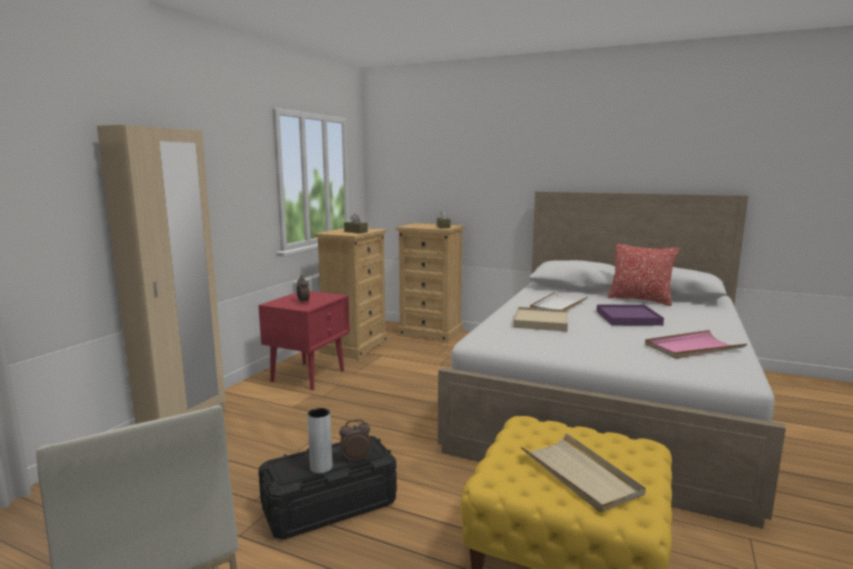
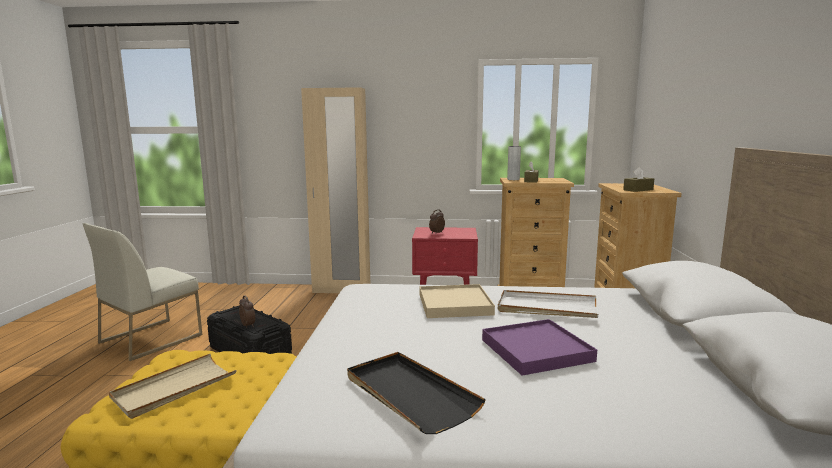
camera: 70 degrees right, 0 degrees up
grey vase [307,408,332,474] -> grey vase moved to [507,146,521,180]
pillow [608,243,680,306] -> none
pink tray [645,330,747,359] -> black tray [347,352,486,434]

